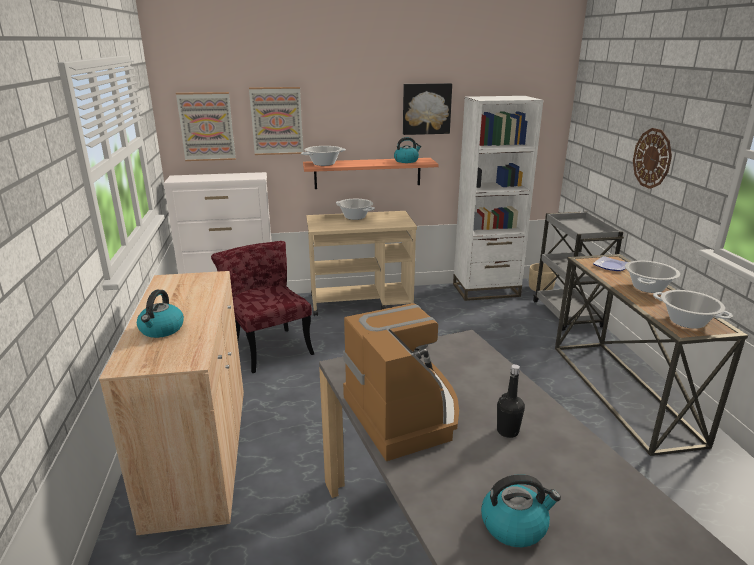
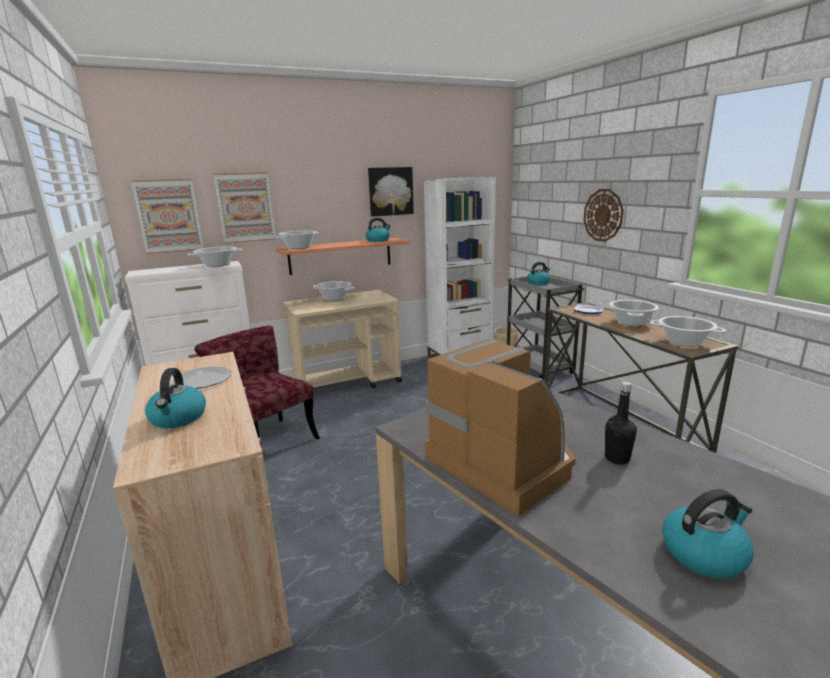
camera: 15 degrees left, 5 degrees down
none -> plate [172,366,232,389]
none -> cooking pot [187,246,243,267]
none -> kettle [527,262,550,286]

